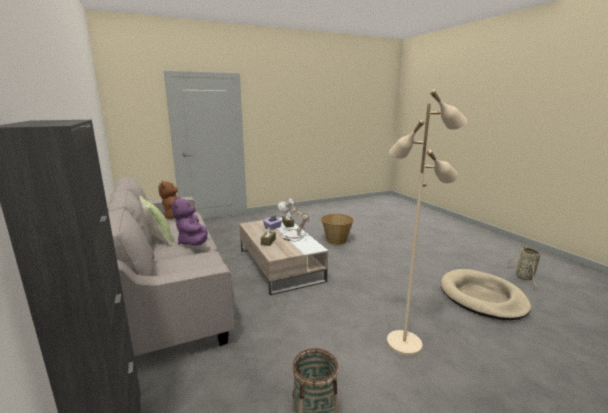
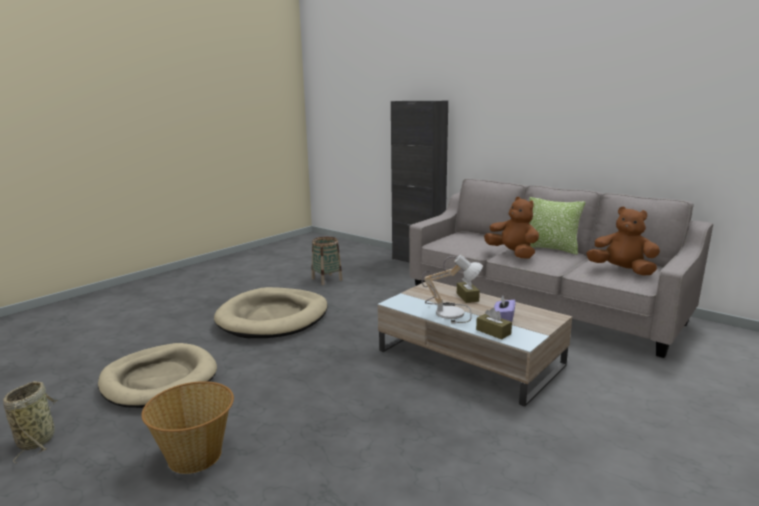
camera: 155 degrees right, 0 degrees up
purple plush toy [172,197,208,246] -> brown plush toy [484,197,539,258]
basket [321,214,354,245] -> basket moved to [141,381,234,474]
beige floor lamp [387,90,467,356] -> beige dog bed [214,287,328,338]

